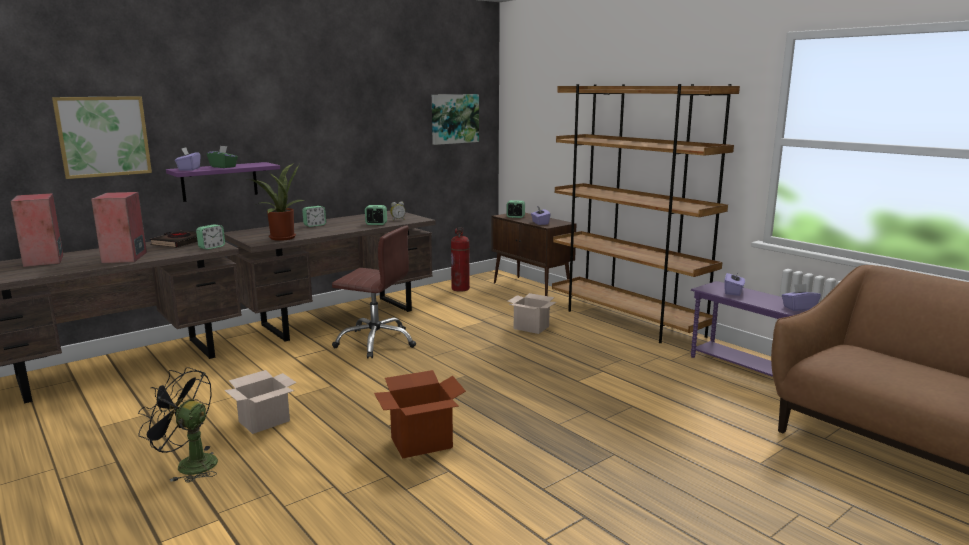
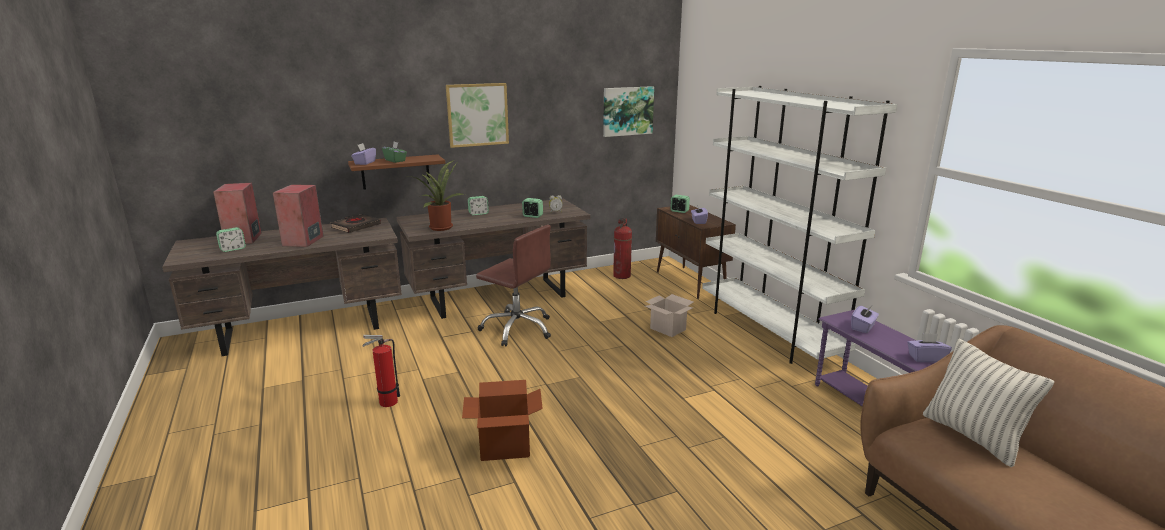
camera: 15 degrees right, 5 degrees up
picture [52,96,152,179] -> picture moved to [446,83,509,148]
black fan [138,367,218,483] -> none
purple shelf [166,162,280,202] -> brown shelf [348,154,445,190]
alarm clock [196,225,225,250] -> alarm clock moved to [216,227,246,252]
cardboard box [224,370,297,434] -> fire extinguisher [363,335,400,407]
brown bookcase [552,84,740,343] -> white bookcase [702,86,897,364]
none -> pillow [923,339,1054,467]

